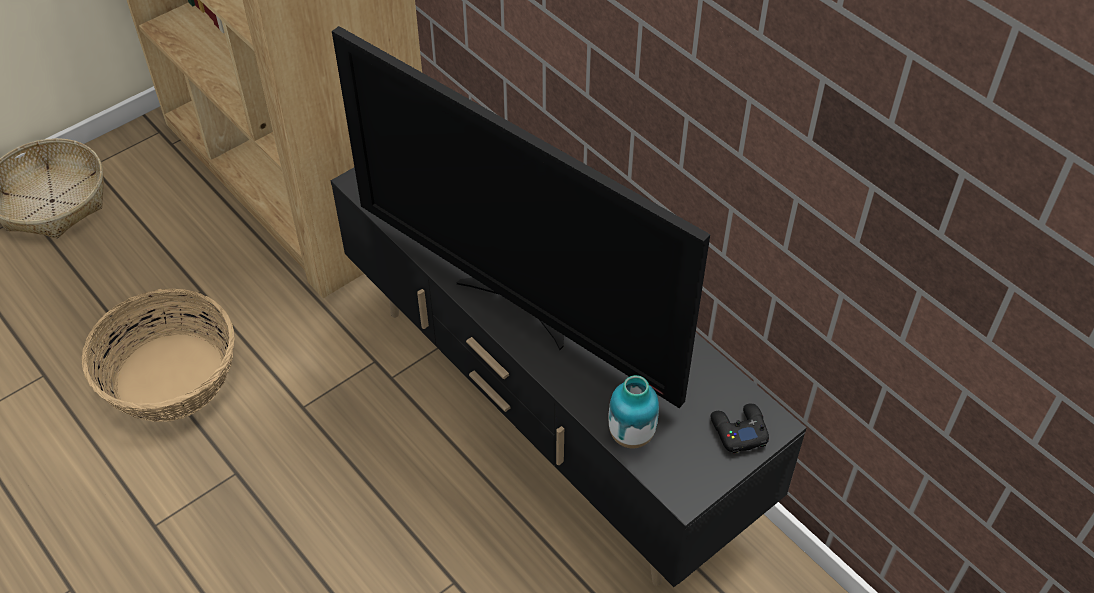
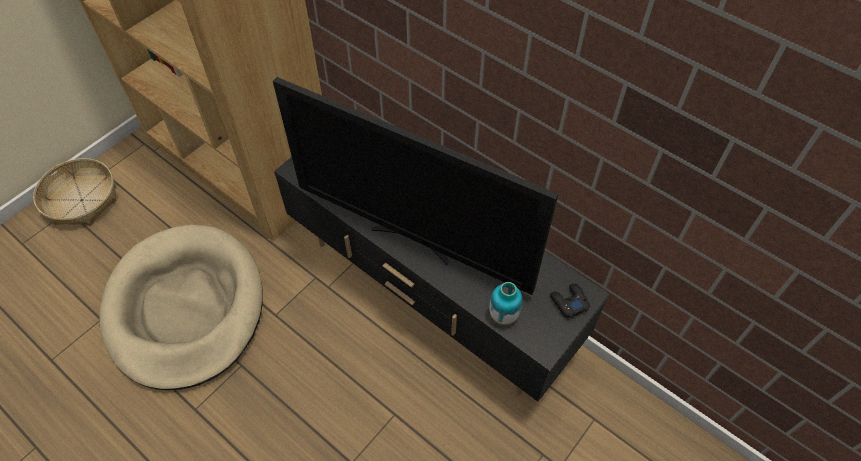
camera: 10 degrees left, 5 degrees up
basket [82,289,235,422] -> beige dog bed [100,225,263,390]

